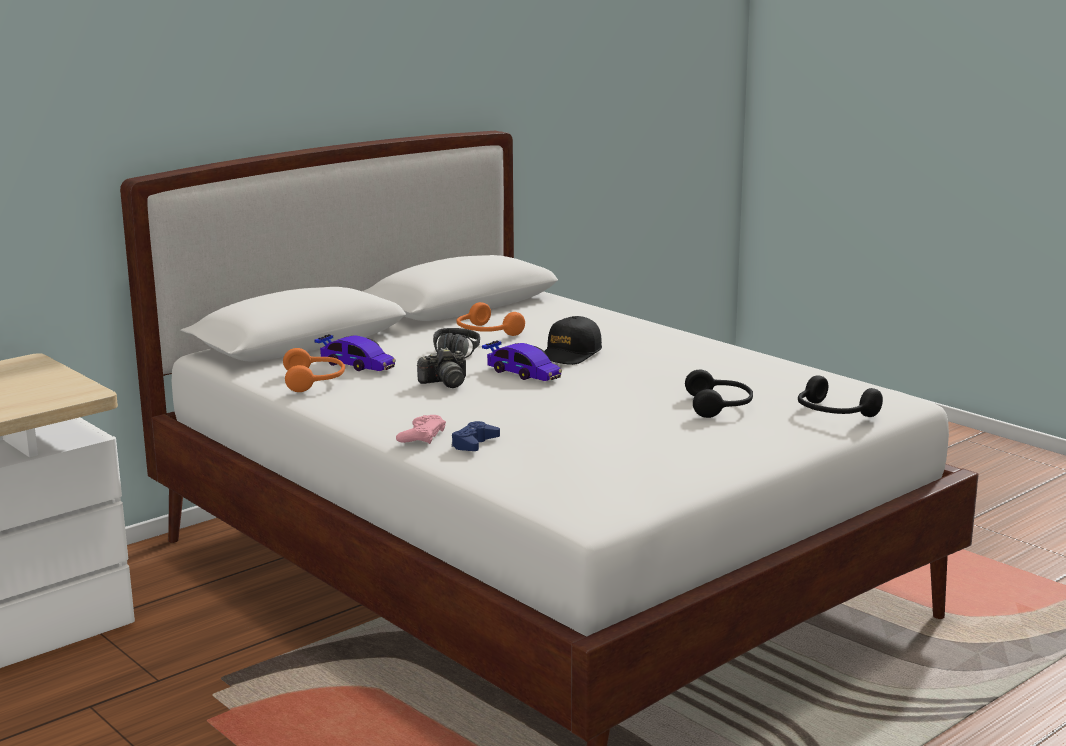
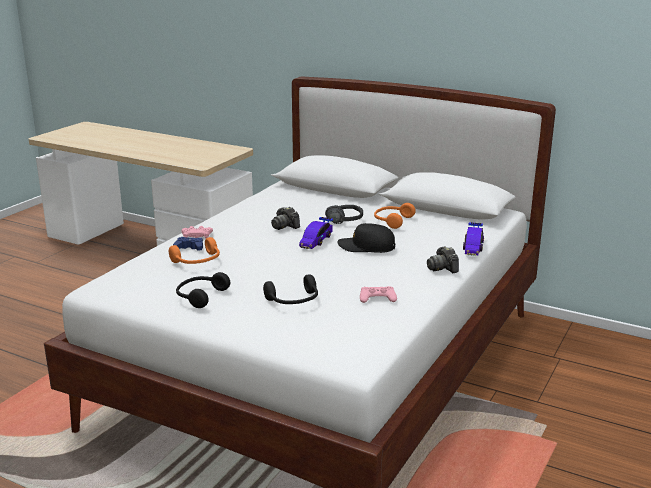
camera: 70 degrees right, 5 degrees up
orange headphones [283,348,345,392] -> orange headphones moved to [169,237,220,264]
toy car [314,334,396,371] -> toy car moved to [463,222,484,256]
black headphones [798,375,883,417] -> black headphones moved to [176,272,230,308]
none -> pink game controller [360,286,397,303]
none -> camera [427,246,459,273]

